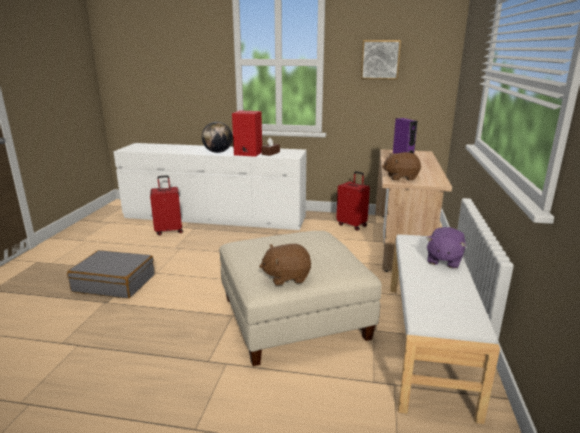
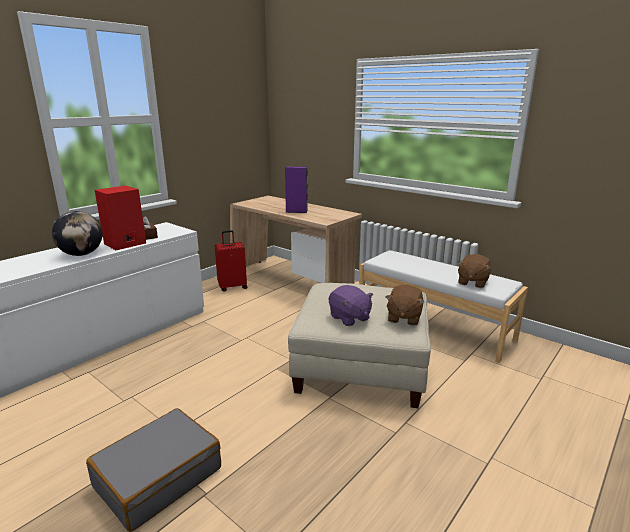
camera: 60 degrees left, 0 degrees up
red suitcase [150,176,183,235] -> none
picture [361,40,401,80] -> none
brown plush toy [382,152,421,180] -> brown plush toy moved to [457,254,491,288]
purple plush toy [426,227,466,269] -> purple plush toy moved to [329,285,373,326]

